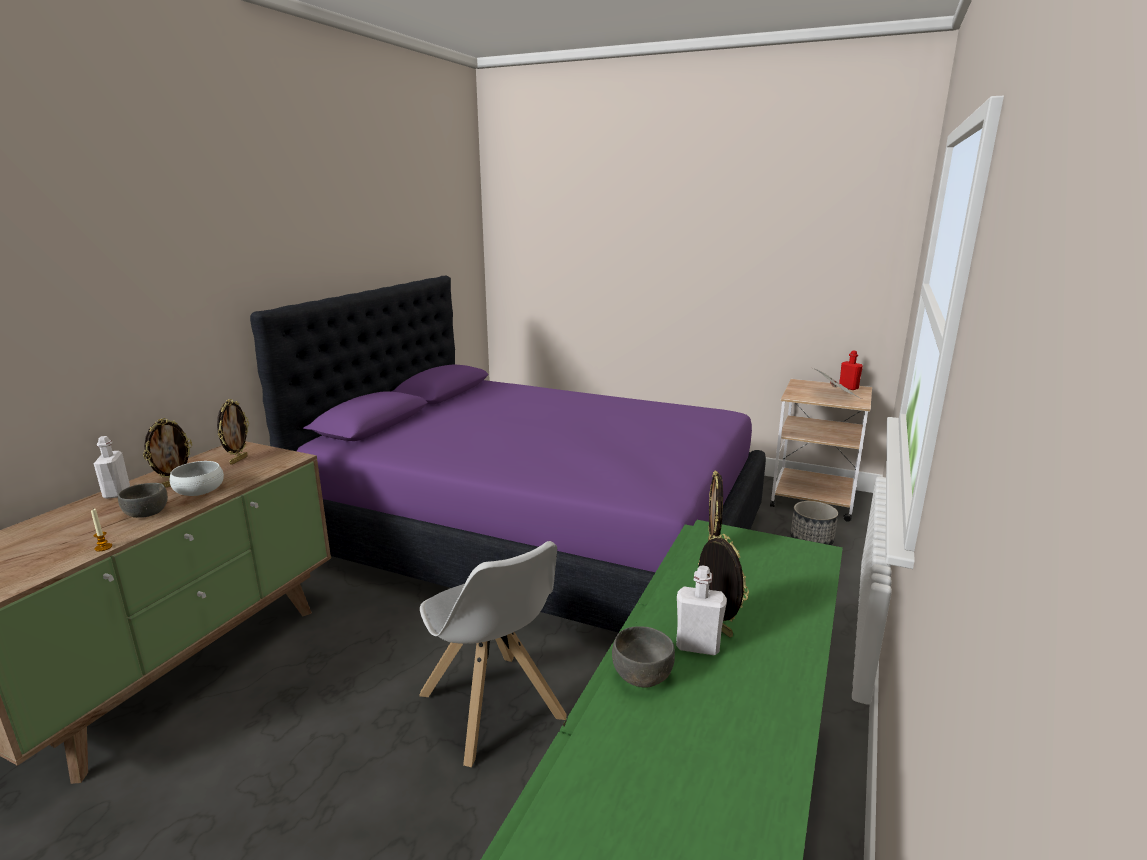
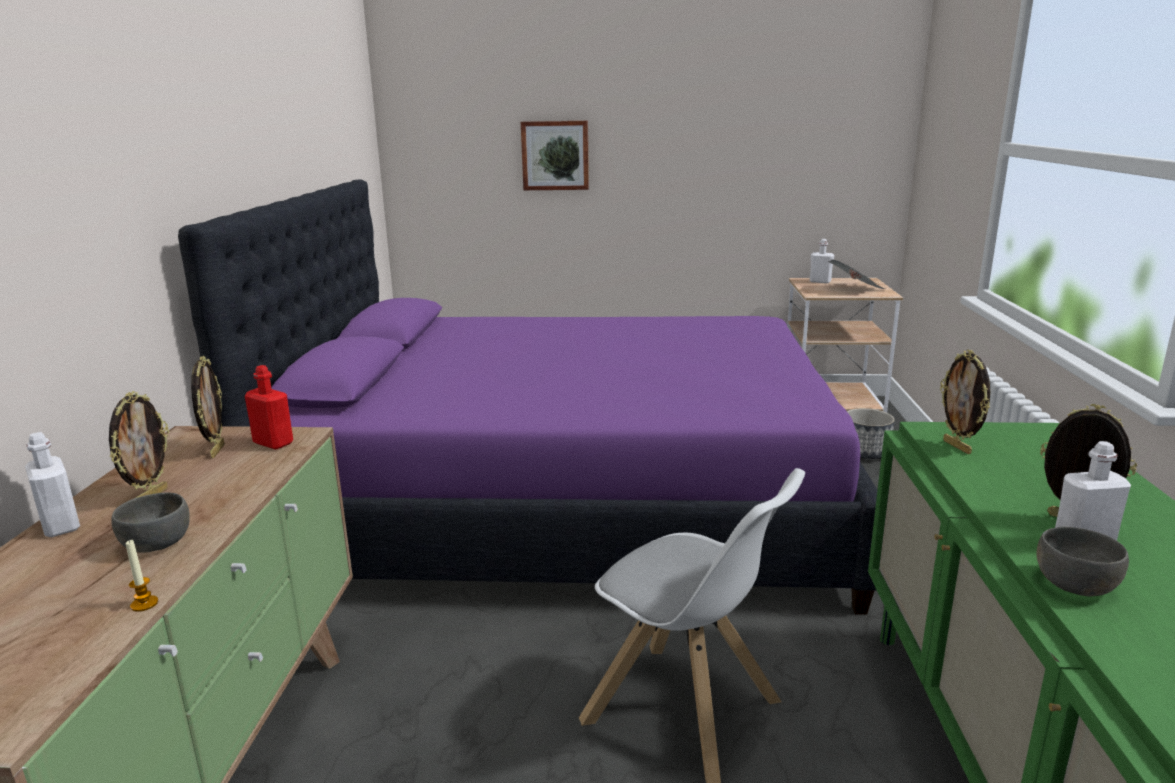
camera: 20 degrees left, 0 degrees up
white bowl [169,461,224,496] -> none
red bottle [839,350,863,390] -> red bottle moved to [245,365,293,450]
none -> picture [521,121,589,190]
none -> white bottle [810,239,834,283]

